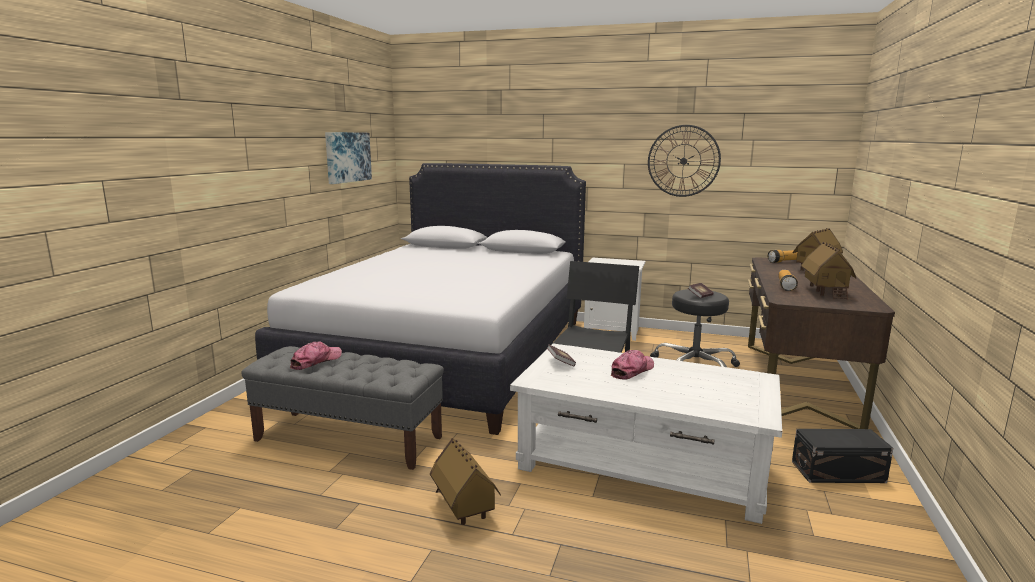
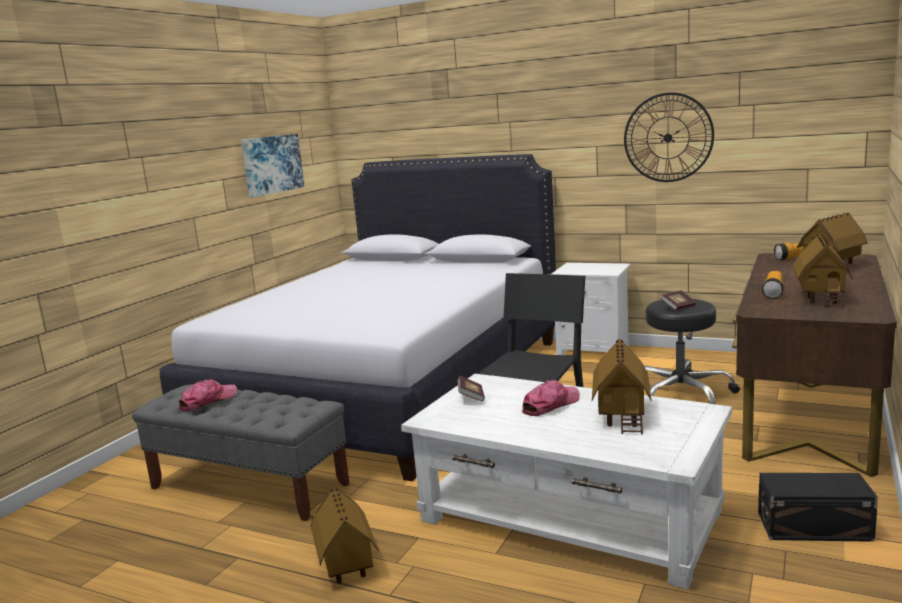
camera: 10 degrees right, 0 degrees up
none -> toy house [592,338,652,435]

